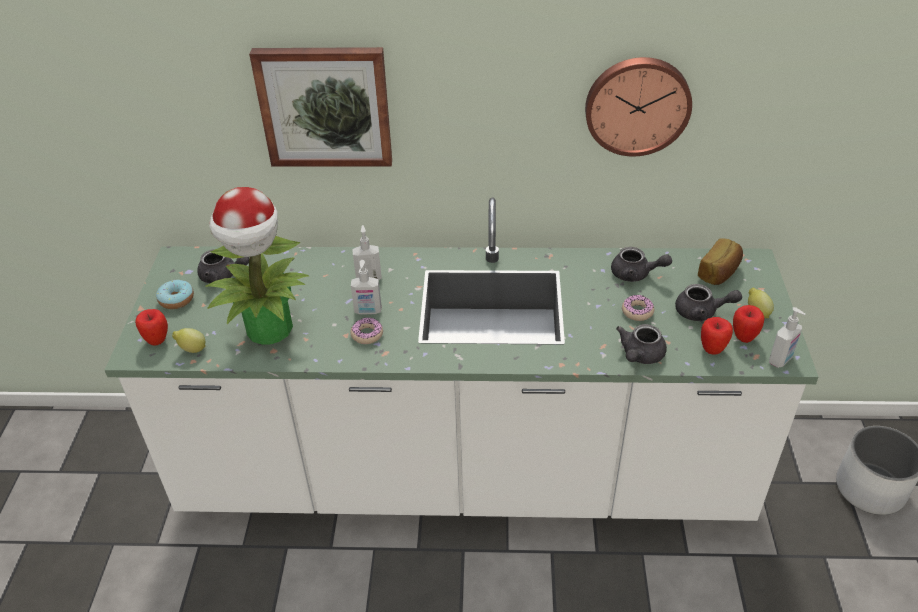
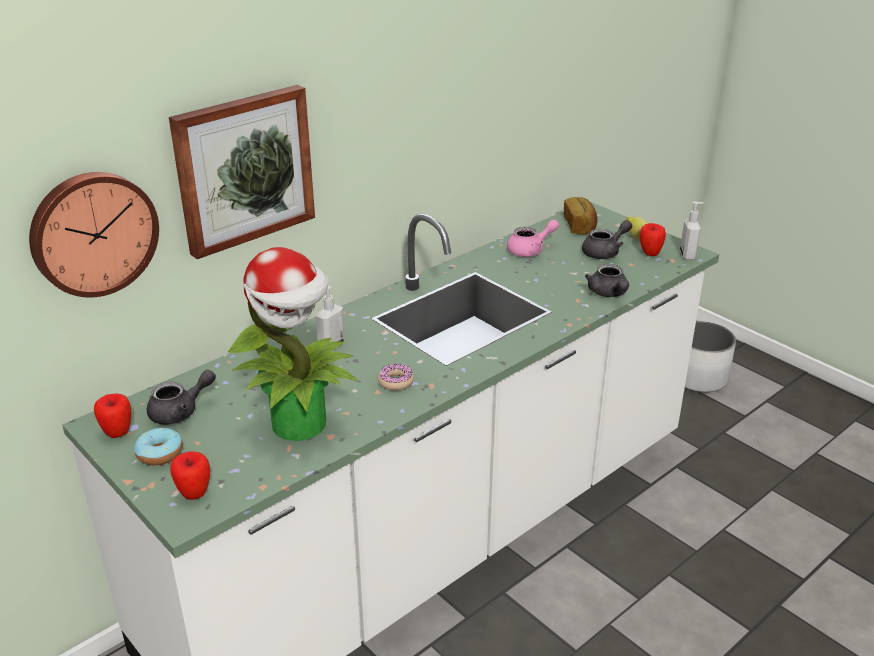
camera: 45 degrees left, 10 degrees down
lemon [172,328,206,353] -> none
soap dispenser [351,260,382,315] -> none
wall clock [585,57,692,156] -> wall clock moved to [29,172,159,297]
grey teapot [611,247,672,282] -> pink teapot [507,219,559,257]
donut [622,295,654,321] -> none
apple [701,317,733,355] -> apple moved to [94,393,131,438]

